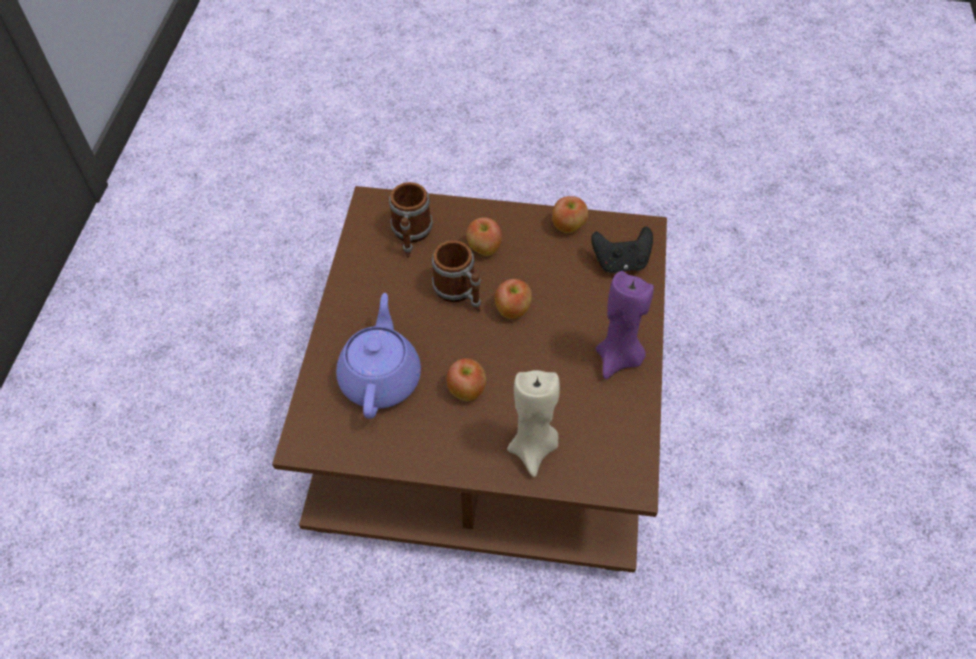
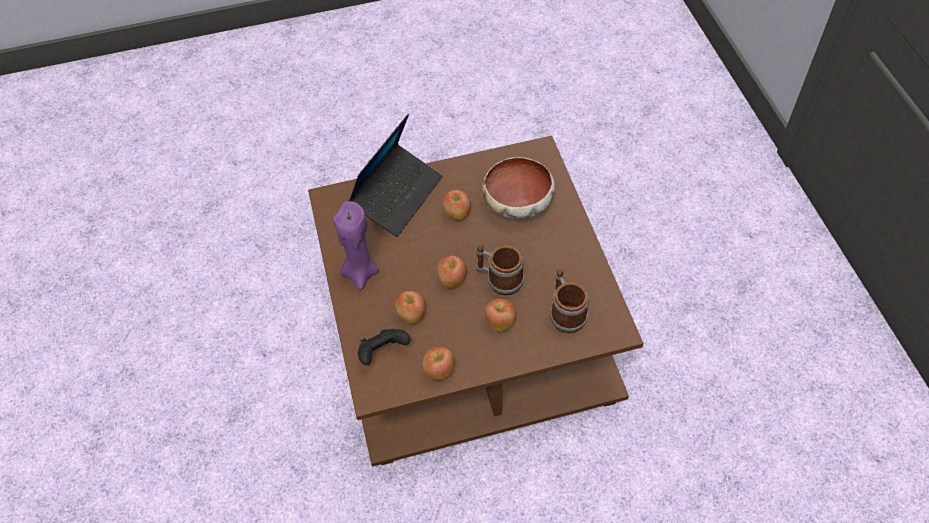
camera: 160 degrees right, 0 degrees up
purple teapot [336,293,421,419] -> bowl [482,157,555,219]
beige candle [507,370,560,477] -> laptop [348,114,443,237]
none -> apple [395,291,426,324]

